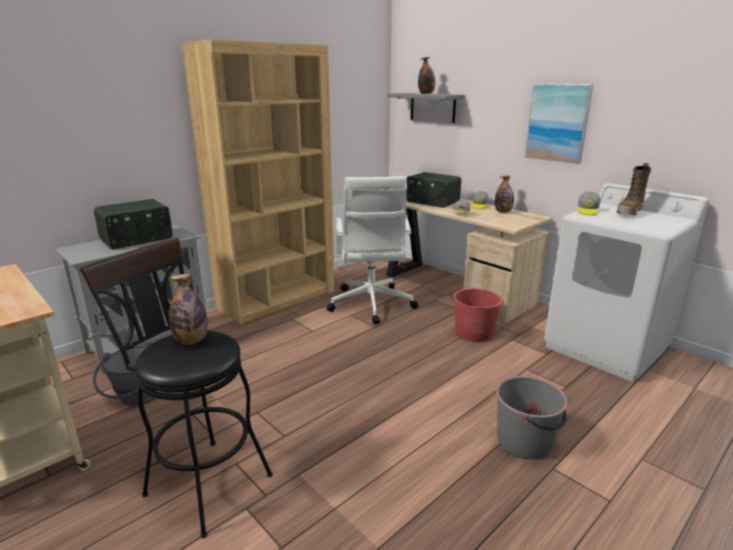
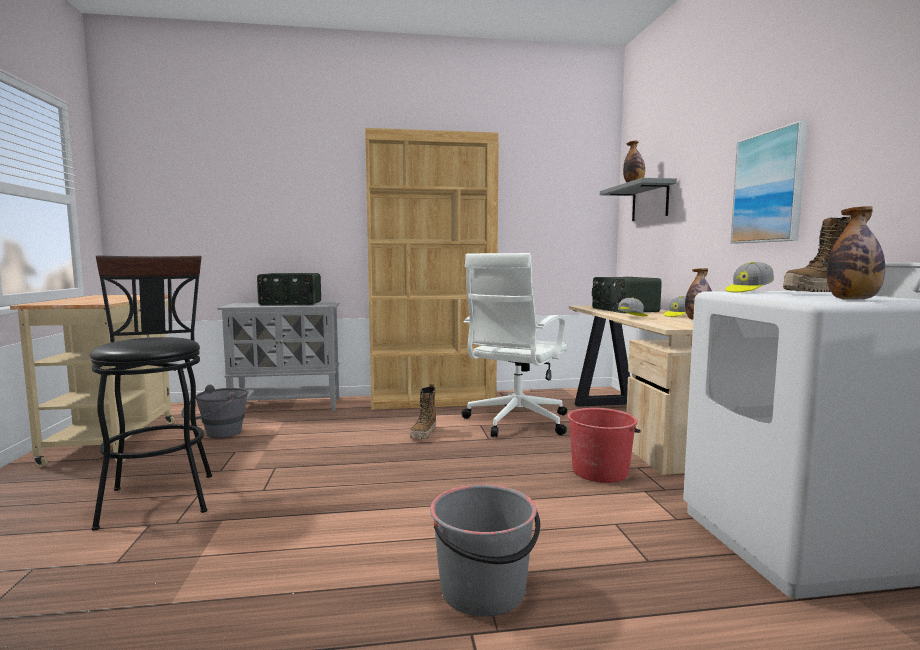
camera: 35 degrees right, 15 degrees down
bottle [169,274,208,345] -> bottle moved to [827,206,885,300]
none -> boot [410,384,436,439]

